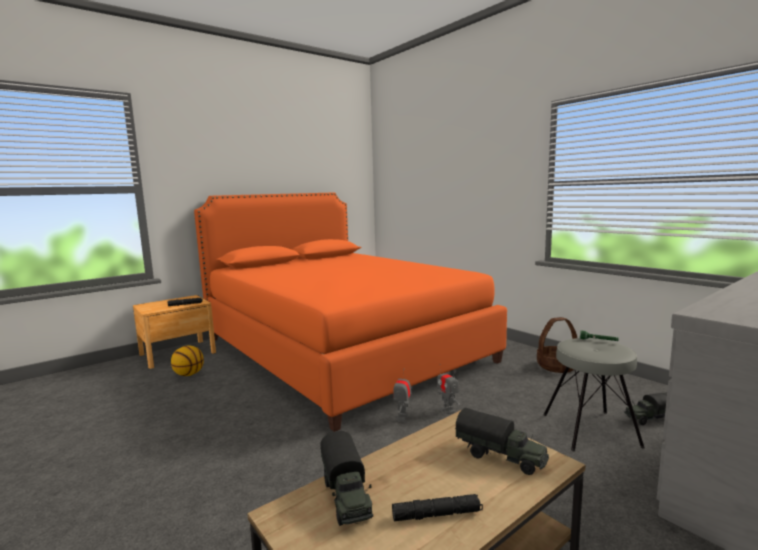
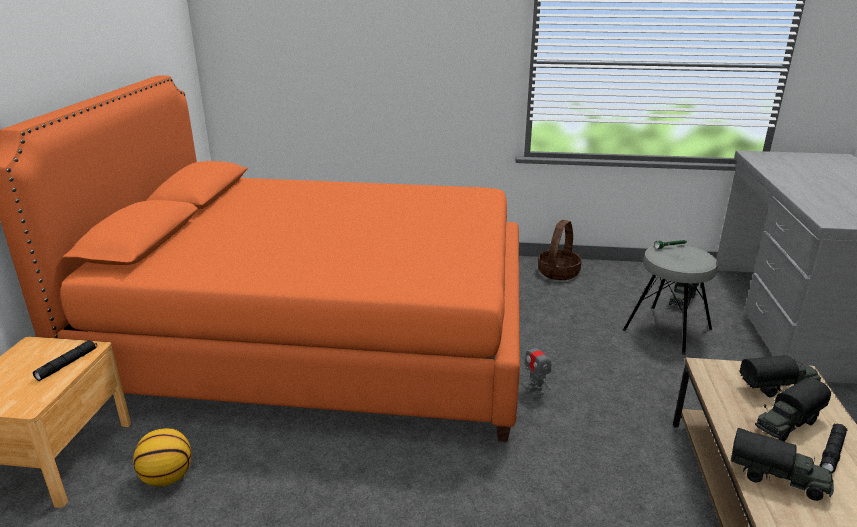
camera: 45 degrees left, 15 degrees up
toy robot [437,369,461,415] -> none
none -> toy truck [755,378,831,441]

